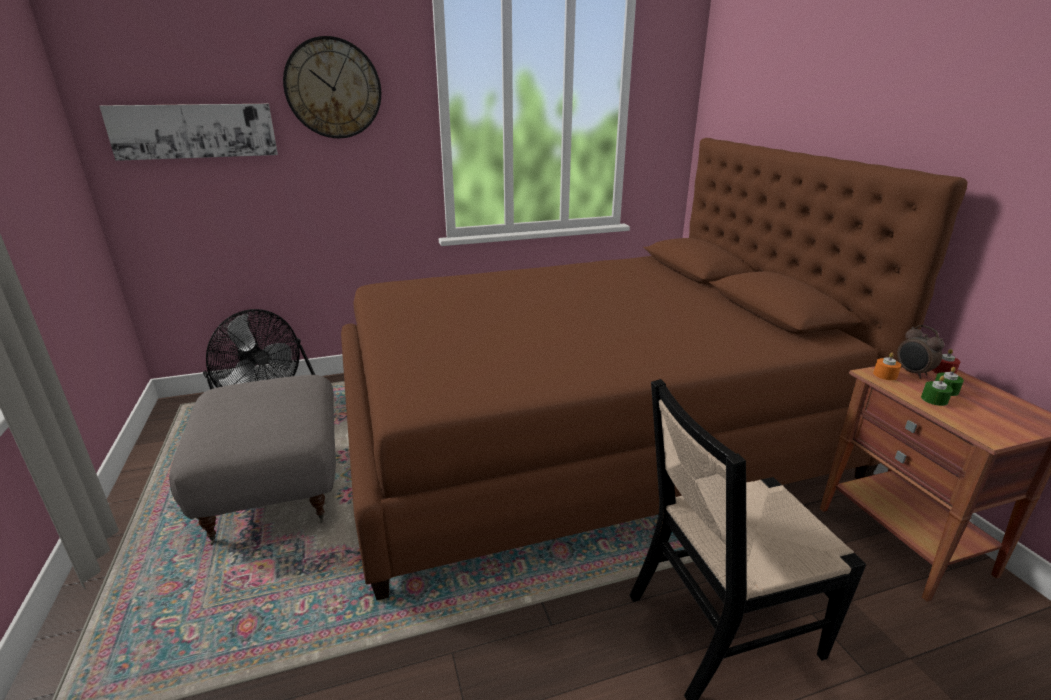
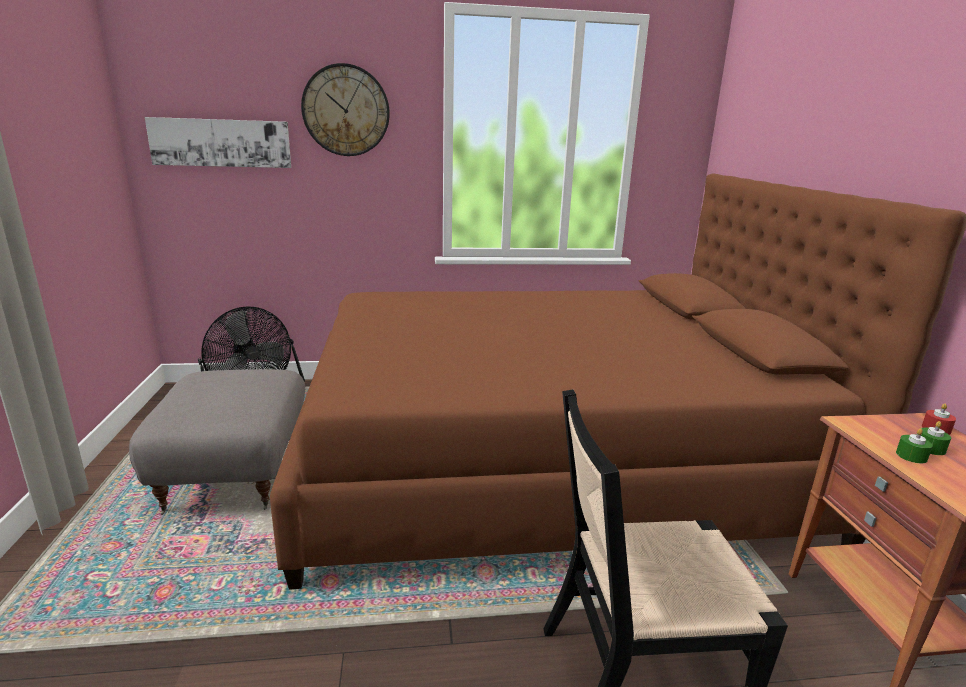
camera: 10 degrees right, 5 degrees down
orange candle [873,353,901,380] -> none
alarm clock [897,325,945,379] -> none

